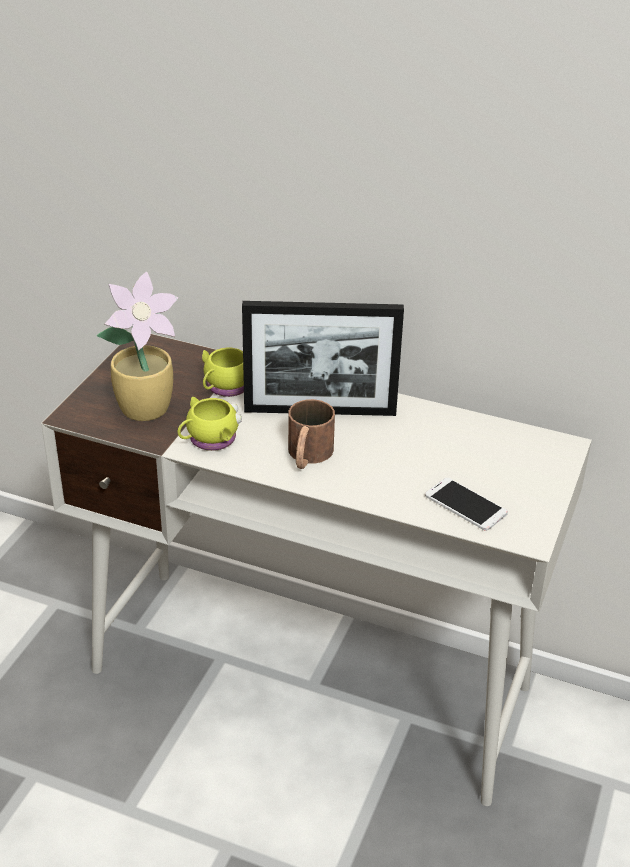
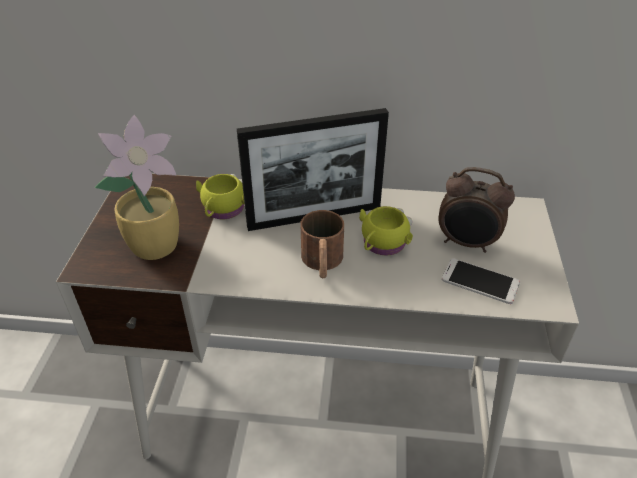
camera: 15 degrees left, 5 degrees up
yellow mug [178,397,242,451] -> yellow mug moved to [359,206,413,256]
none -> alarm clock [439,167,515,253]

